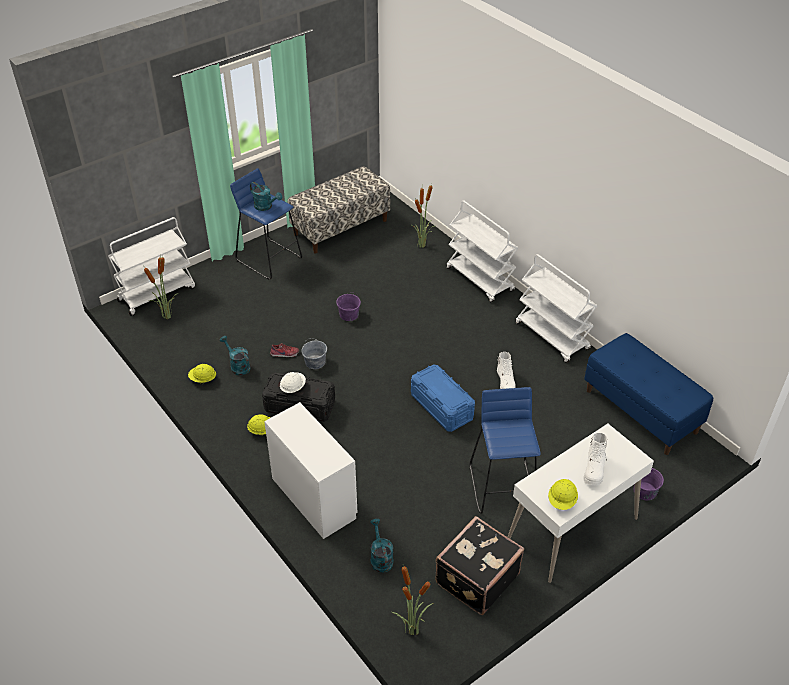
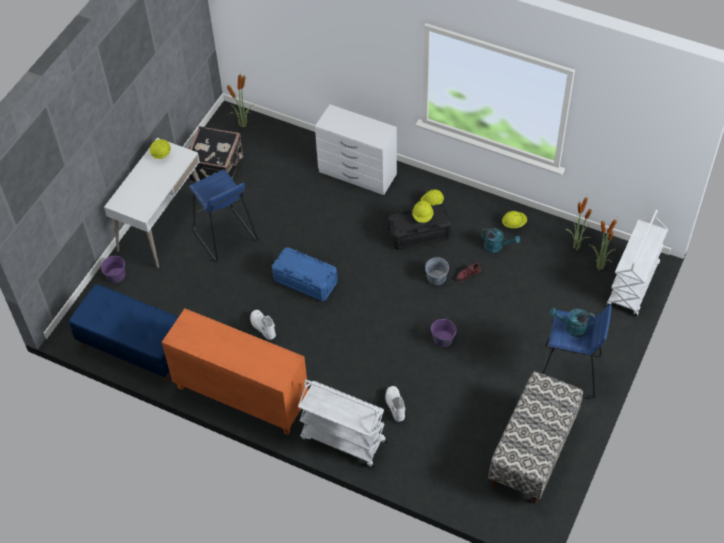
camera: 155 degrees right, 10 degrees up
white hard hat [280,372,306,393] -> yellow hard hat [412,201,433,223]
turquoise watering can [371,519,393,573] -> none
potted plant [412,184,434,248] -> potted plant moved to [565,195,592,251]
white cart [515,254,597,363] -> orange cabinet [162,308,308,435]
white boot [583,433,607,486] -> white boot moved to [385,386,405,422]

